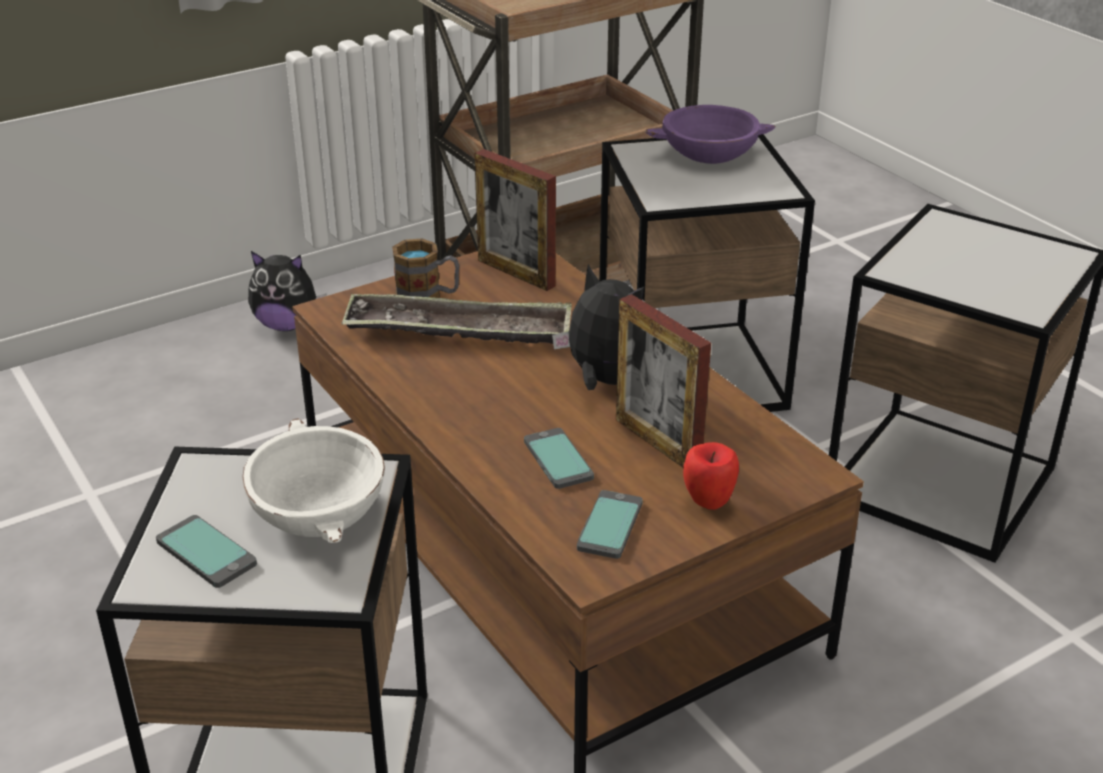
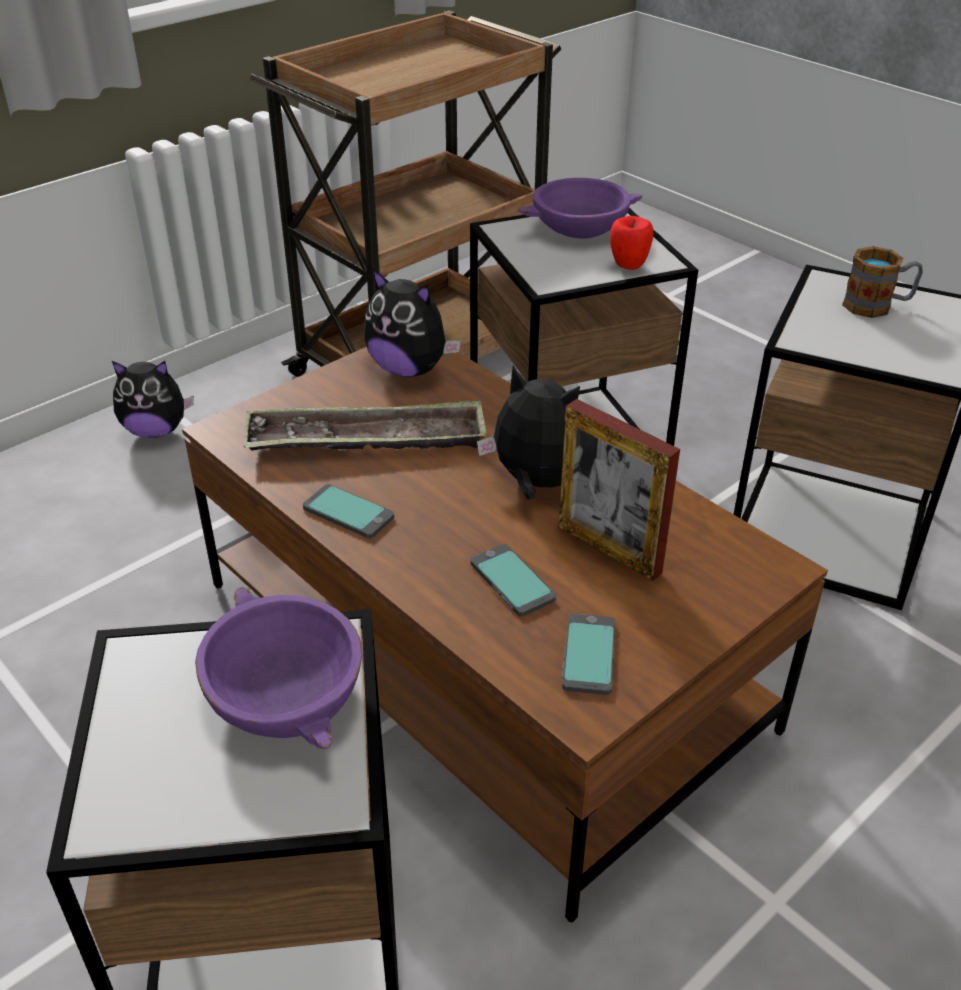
camera: 10 degrees left, 5 degrees up
phone [156,515,257,588] -> phone moved to [303,484,394,539]
white bowl [242,418,385,543] -> purple bowl [195,587,363,749]
mug [392,238,459,298] -> mug moved to [842,246,923,318]
picture frame [475,149,556,291] -> plush toy [364,269,461,377]
apple [683,442,739,510] -> apple moved to [610,216,653,270]

